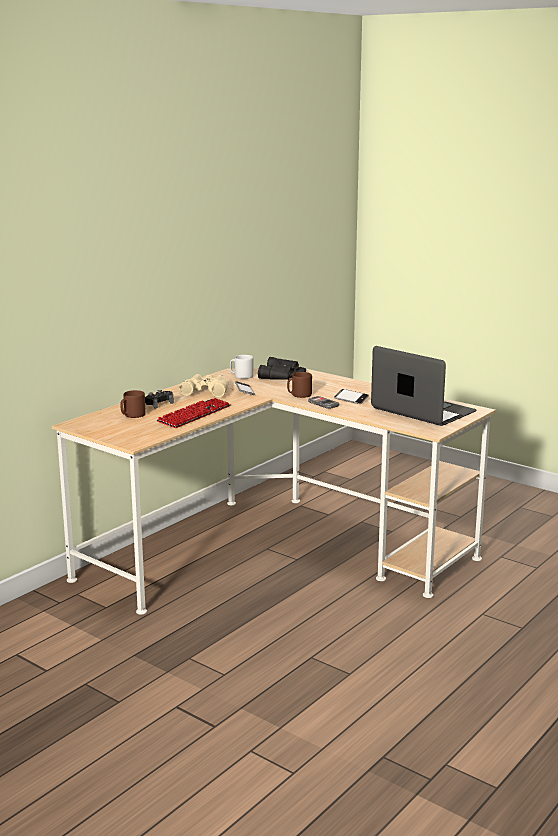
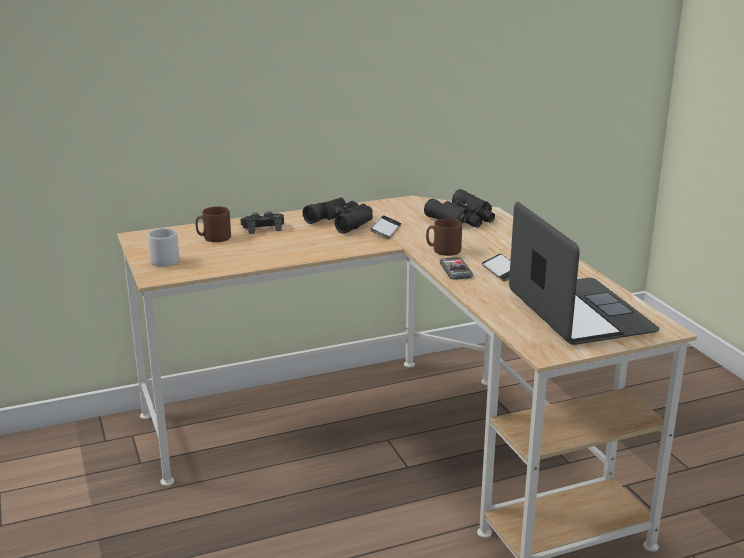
camera: 30 degrees right, 5 degrees up
keyboard [157,398,230,428] -> none
beige binoculars [179,374,229,397] -> black binoculars [303,198,373,234]
grey mug [230,355,254,379] -> grey mug moved to [148,228,179,267]

